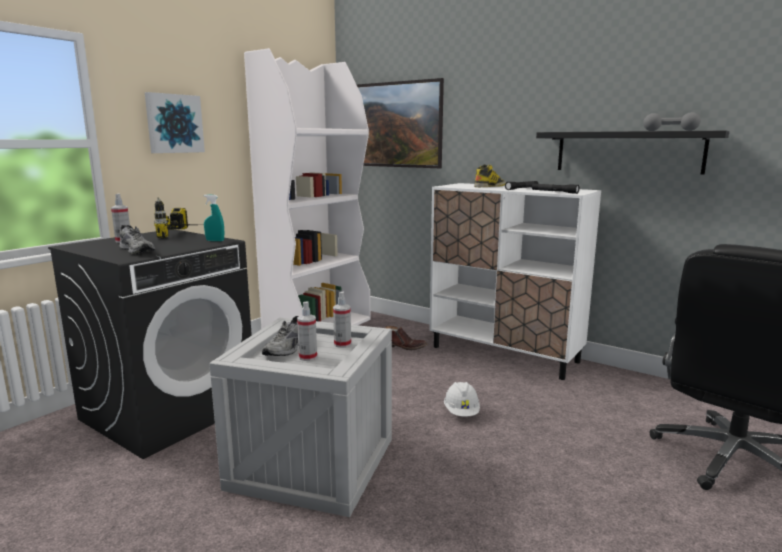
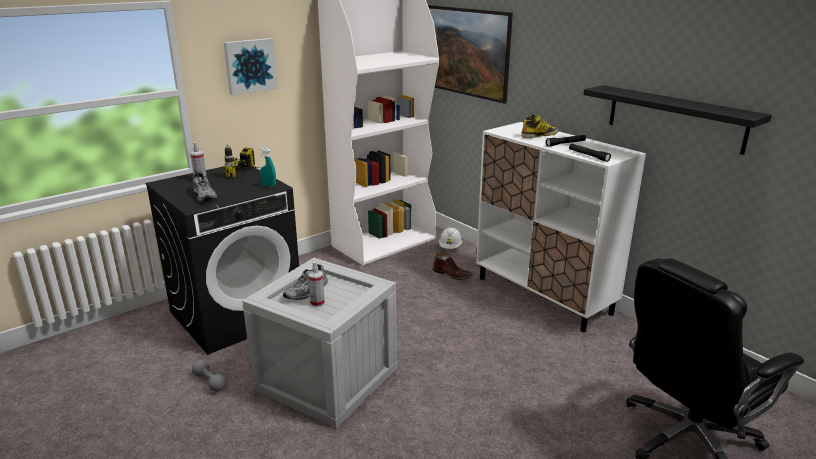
camera: 15 degrees right, 10 degrees up
spray bottle [333,292,351,348] -> none
white hard hat [444,382,480,417] -> white hard hat moved to [439,227,462,249]
grey dumbbell [643,112,701,131] -> grey dumbbell moved to [192,360,226,392]

